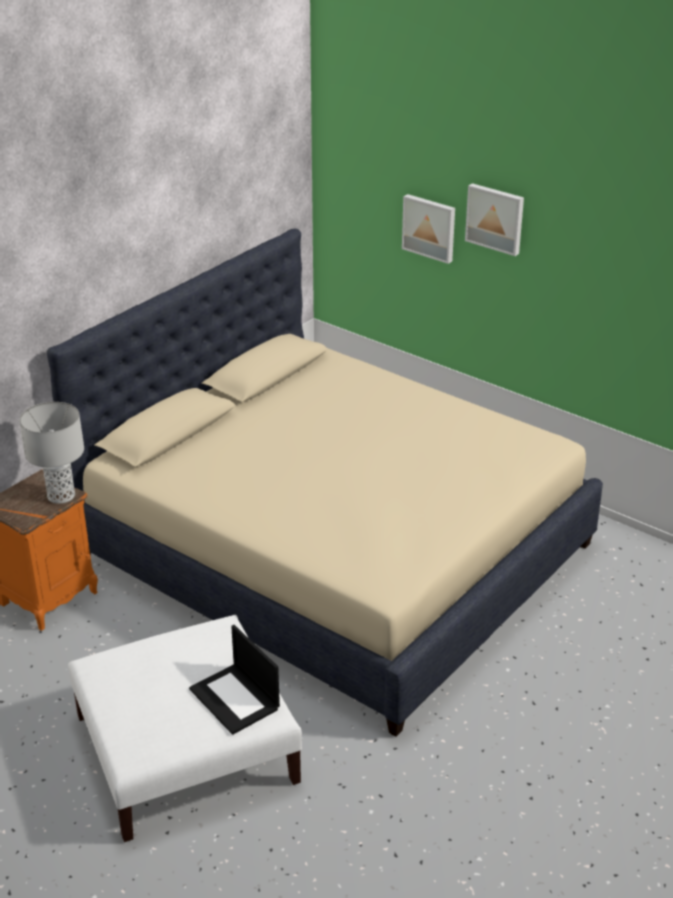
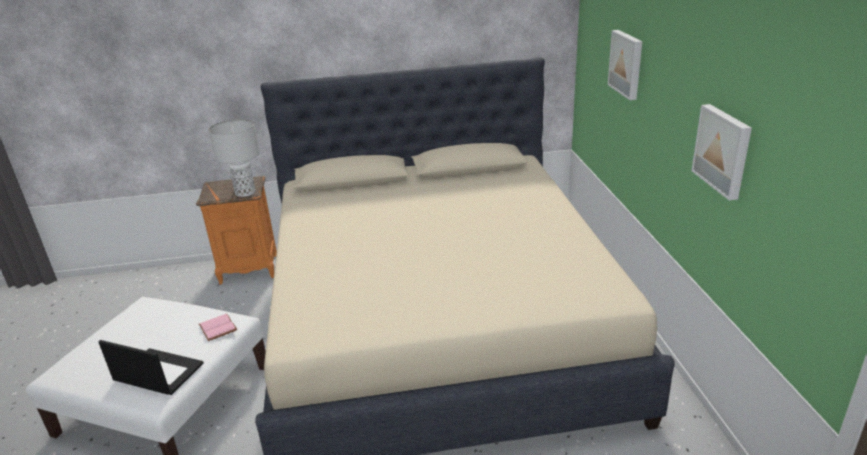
camera: 45 degrees right, 5 degrees down
laptop [189,625,280,735] -> laptop turned 105 degrees clockwise [99,340,204,395]
picture [465,183,524,256] -> picture moved to [691,104,752,200]
none -> pink book [199,314,237,341]

